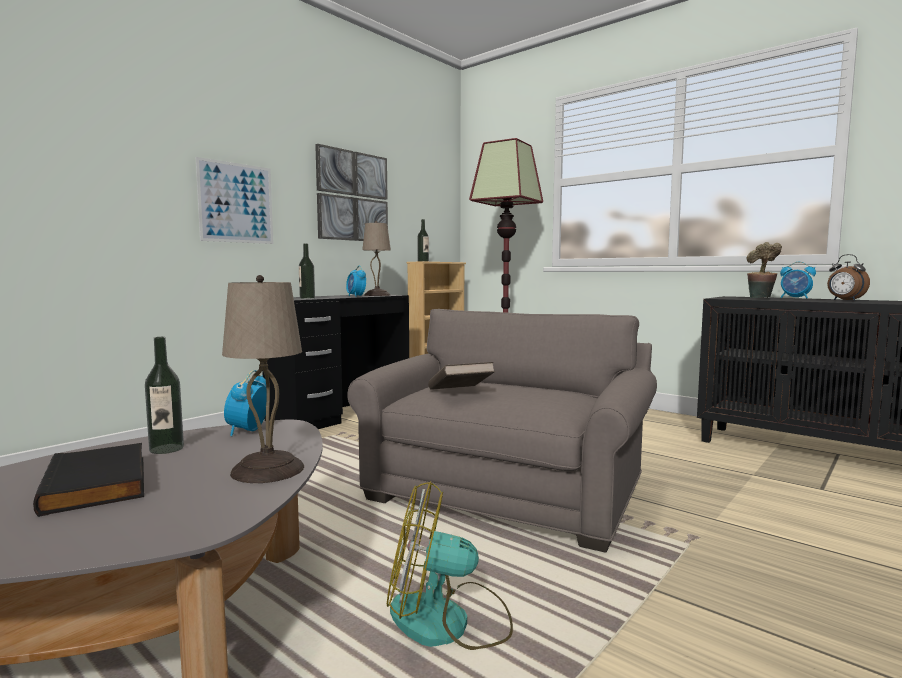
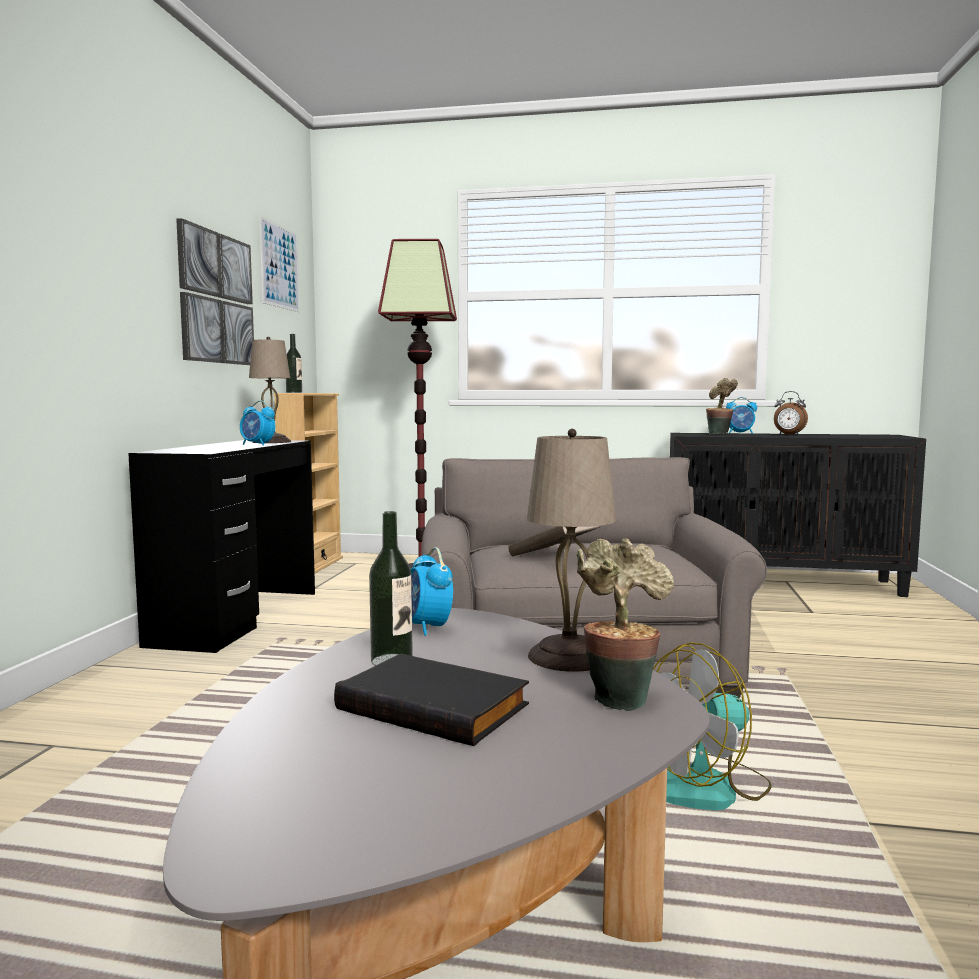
camera: 30 degrees left, 0 degrees up
picture [196,157,273,244] -> picture moved to [259,216,300,312]
bottle [299,243,315,299] -> none
none -> potted plant [576,538,674,711]

